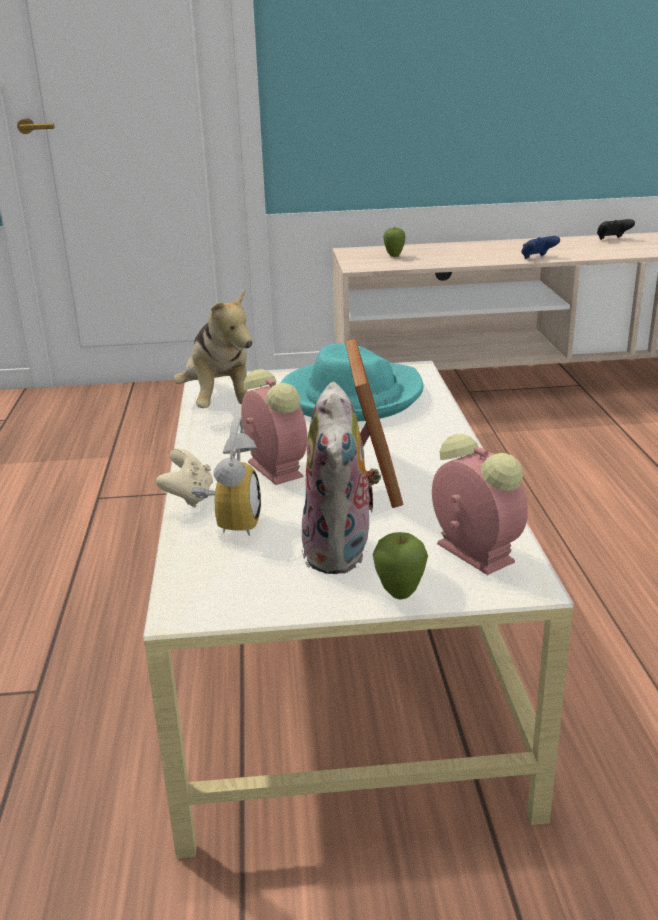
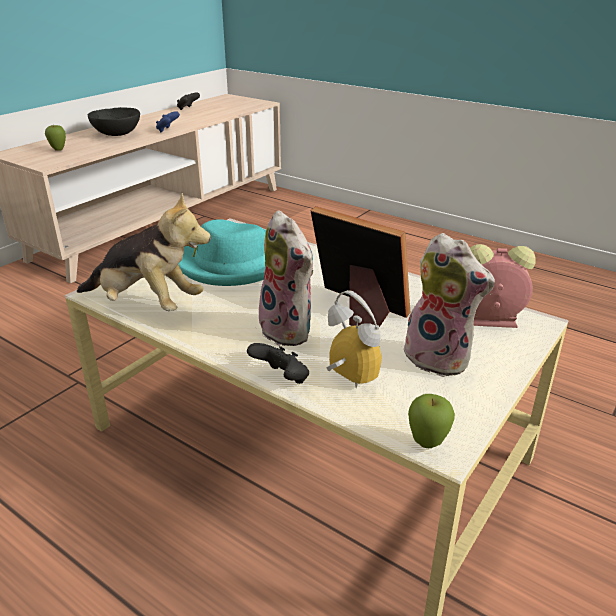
camera: 50 degrees left, 5 degrees up
beige game controller [156,448,213,508] -> black game controller [247,343,309,384]
alarm clock [241,369,307,485] -> plush toy [256,210,313,346]
apple [373,532,428,599] -> apple moved to [408,394,455,448]
none -> black bowl [88,107,140,136]

